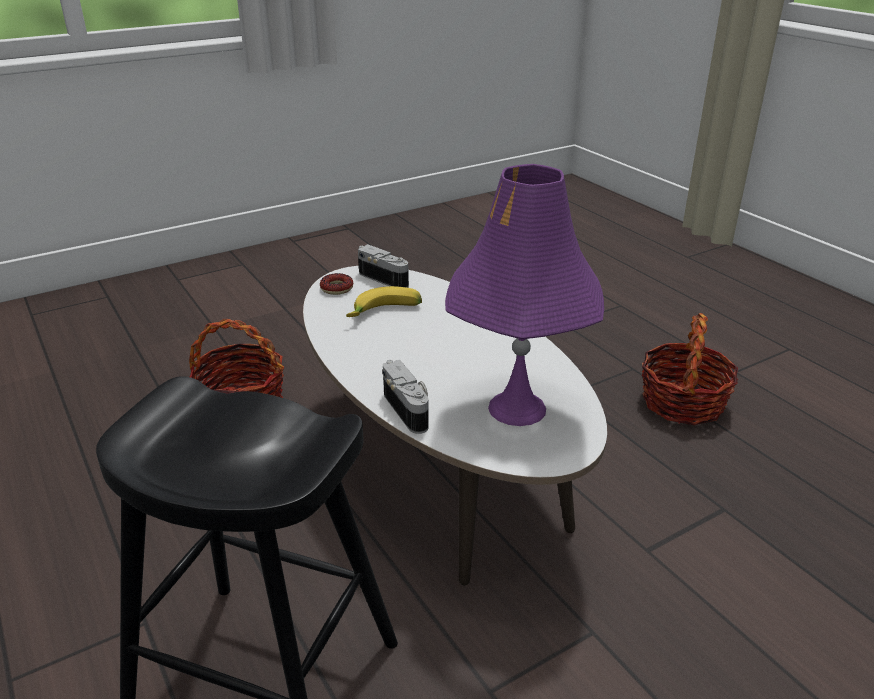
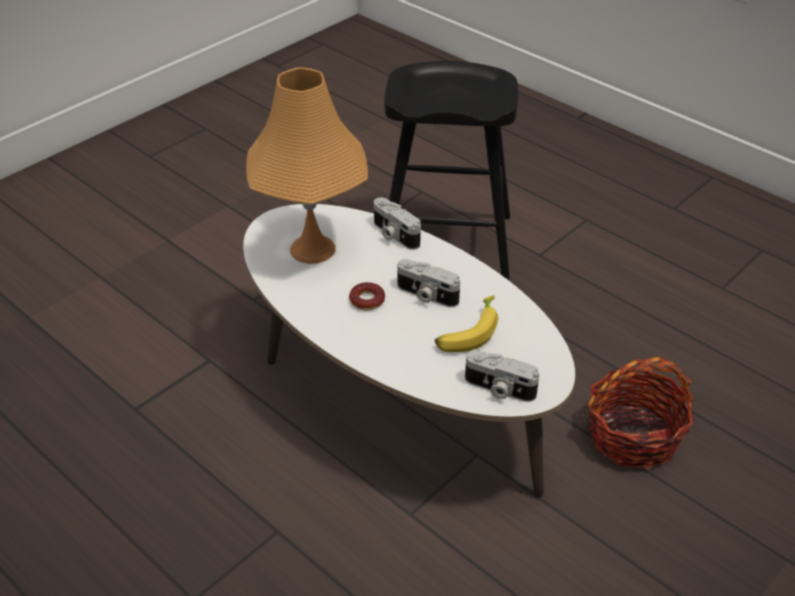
camera: 165 degrees right, 10 degrees up
donut [320,273,353,295] -> donut moved to [349,282,385,311]
purple table lamp [445,164,604,426] -> orange table lamp [246,67,368,264]
basket [642,313,738,425] -> none
none -> camera [398,259,460,307]

